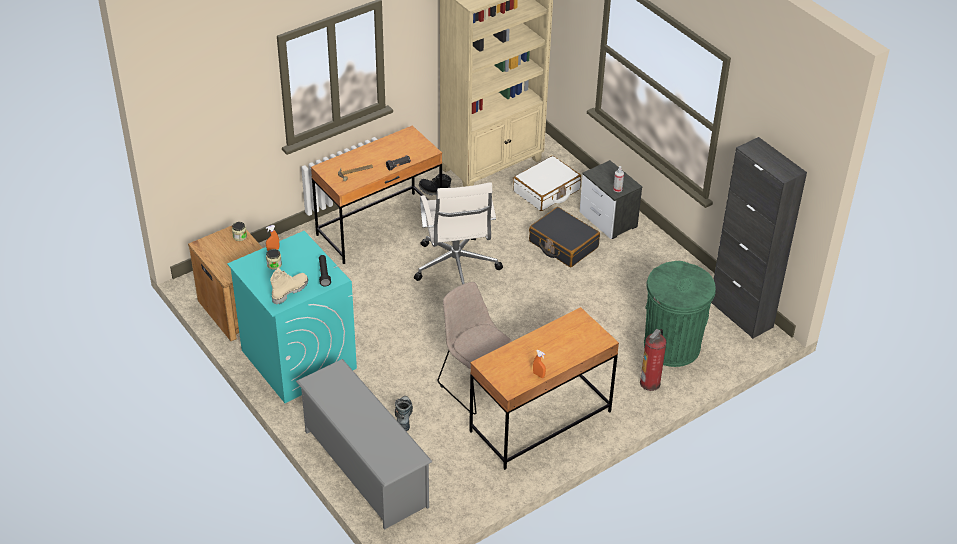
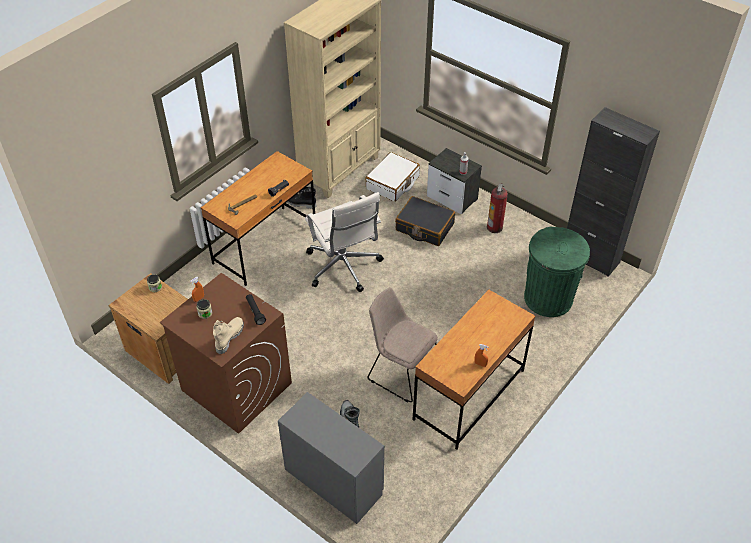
camera: 15 degrees left, 5 degrees up
turquoise washing machine [227,231,357,403] -> brown washing machine [160,273,292,434]
grey shoe rack [296,359,433,530] -> grey dresser [278,392,384,524]
fire extinguisher [640,329,667,391] -> fire extinguisher moved to [487,183,508,233]

